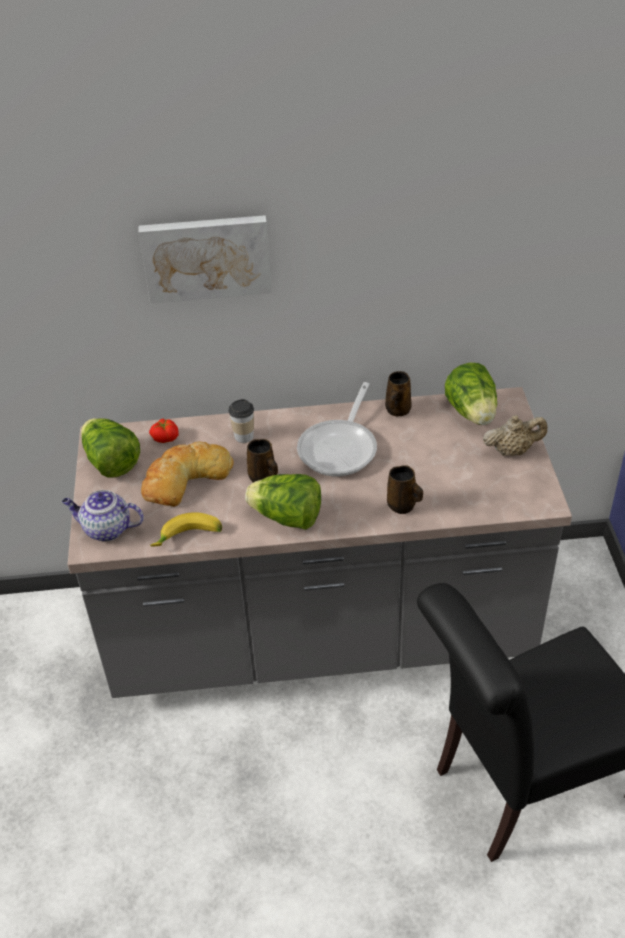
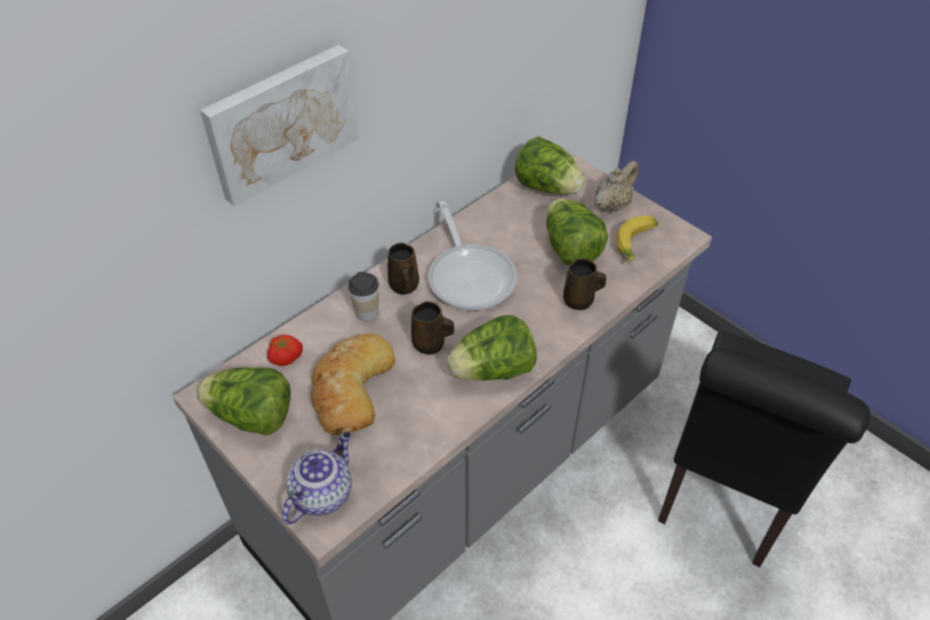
camera: 40 degrees left, 5 degrees up
teapot [62,490,144,541] -> teapot turned 150 degrees clockwise [282,432,352,524]
banana [150,512,222,546] -> banana moved to [616,215,658,263]
brown mug [385,371,411,416] -> brown mug moved to [388,243,419,295]
none -> lettuce [546,198,608,266]

